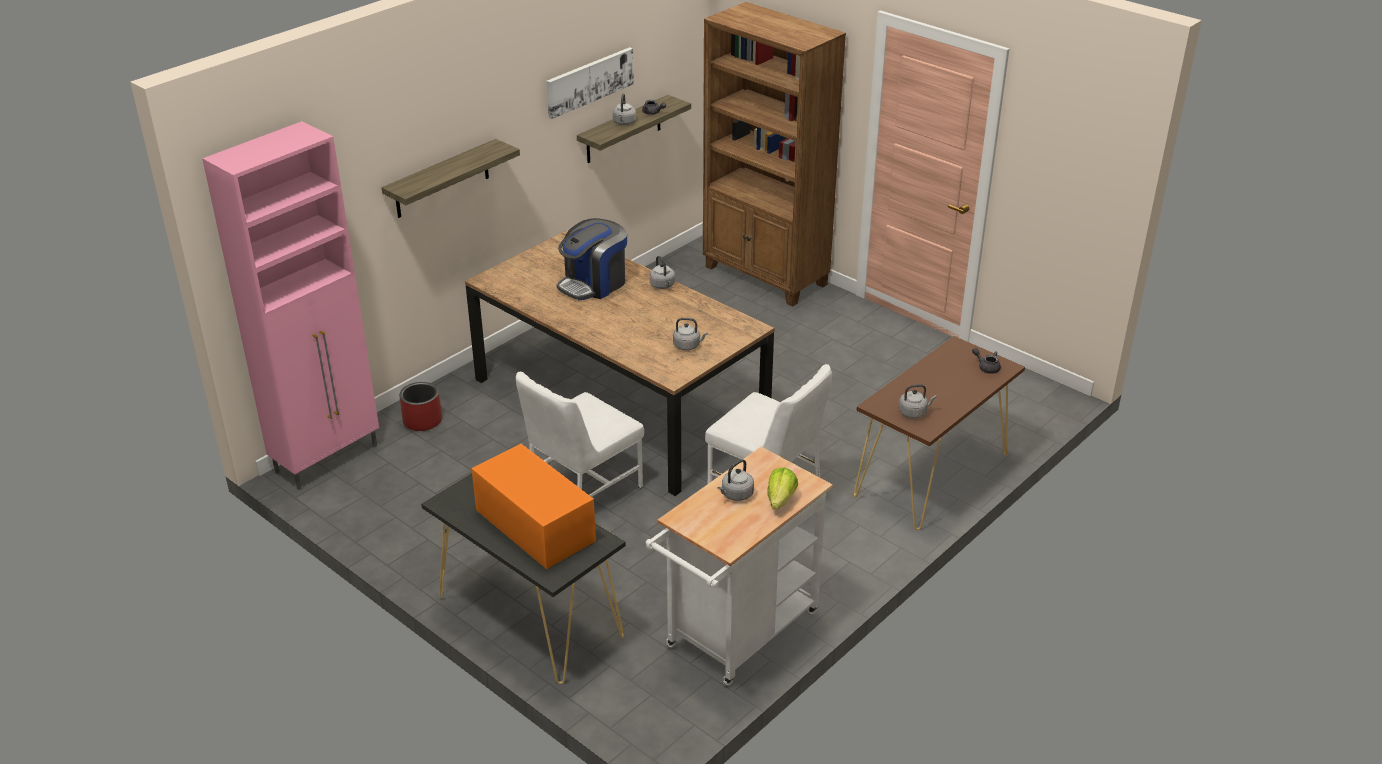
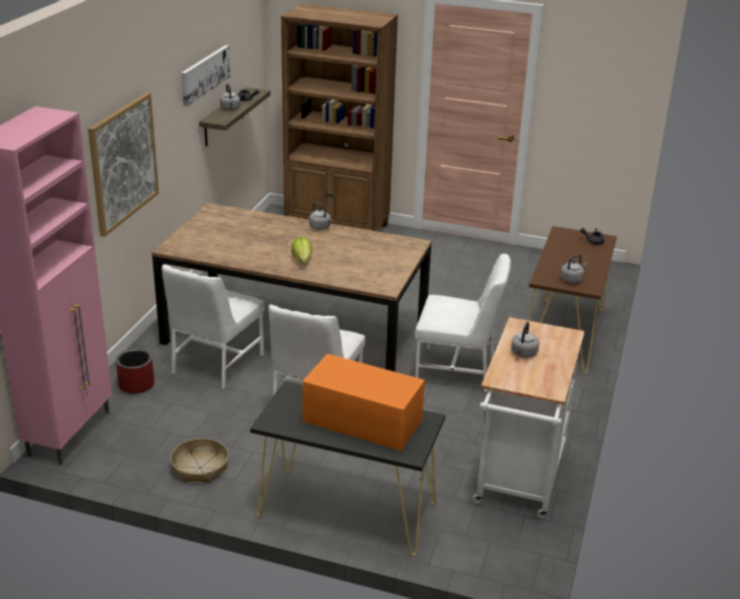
camera: 25 degrees left, 5 degrees down
shelf [381,139,520,218] -> picture [88,92,159,237]
coffee machine [557,218,627,300] -> none
grey kettle [673,318,708,351] -> none
lettuce [767,467,798,510] -> lettuce moved to [291,237,312,264]
none -> white chair [162,264,265,390]
none -> basket [170,438,229,483]

